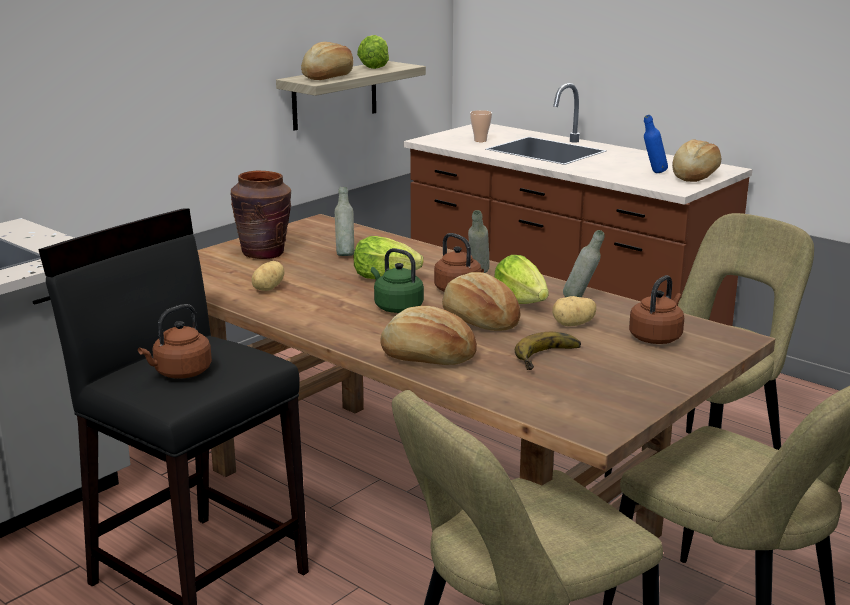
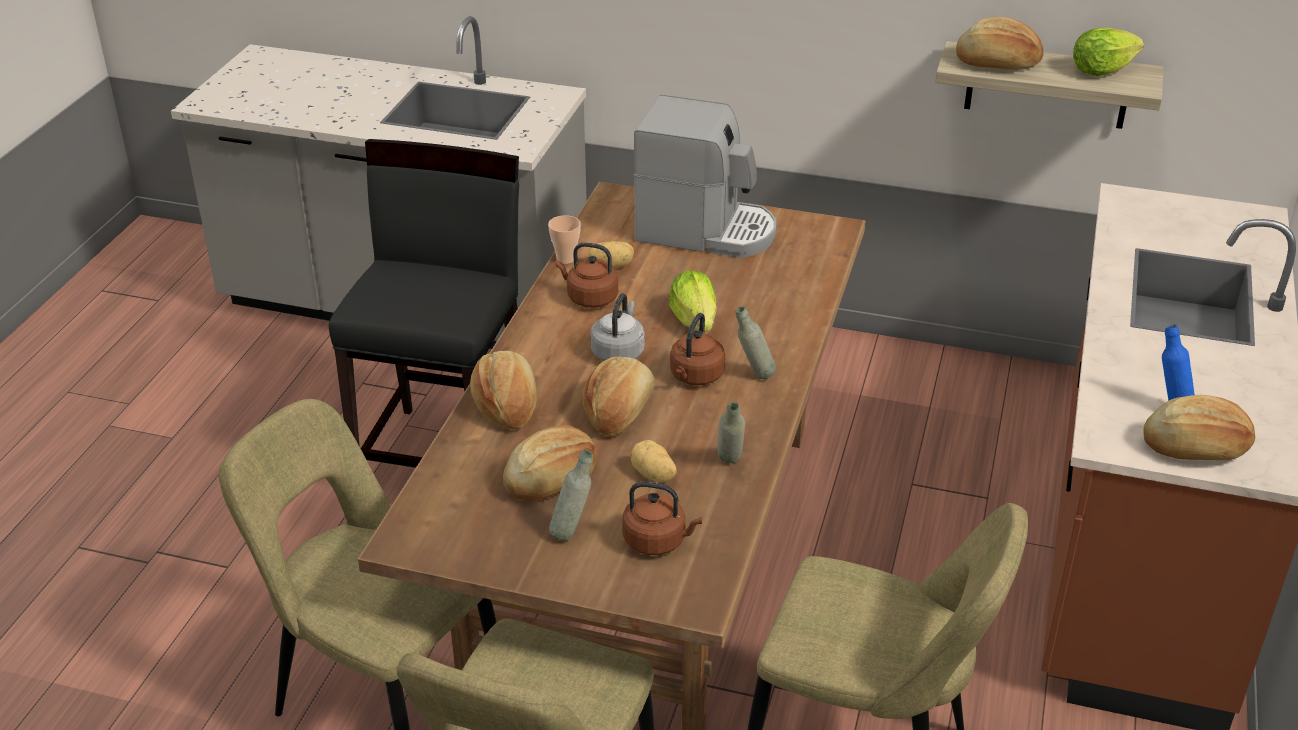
camera: 65 degrees right, 15 degrees up
brown kettle [138,304,212,379] -> brown kettle moved to [555,242,618,308]
brown vase [230,170,291,259] -> coffee machine [634,95,776,258]
grey bottle [335,187,354,256] -> grey bottle moved to [549,449,593,541]
green kettle [371,248,424,313] -> grey kettle [590,293,645,361]
cup [470,110,492,142] -> cup moved to [548,215,581,264]
lettuce [494,255,549,304] -> none
banana [515,332,581,370] -> bread [503,425,597,501]

